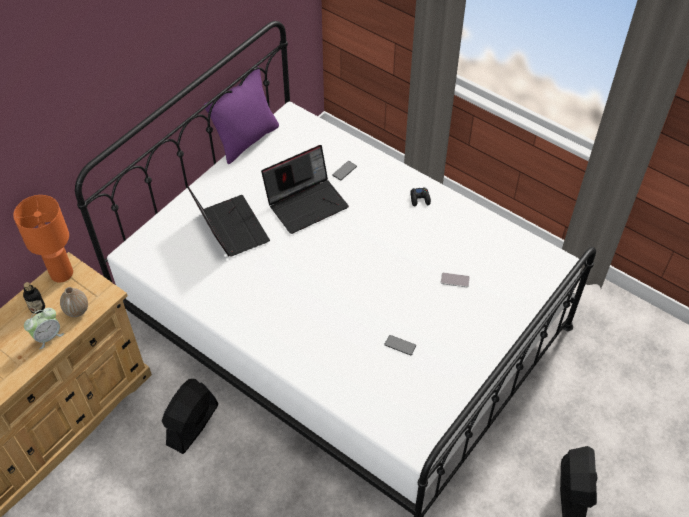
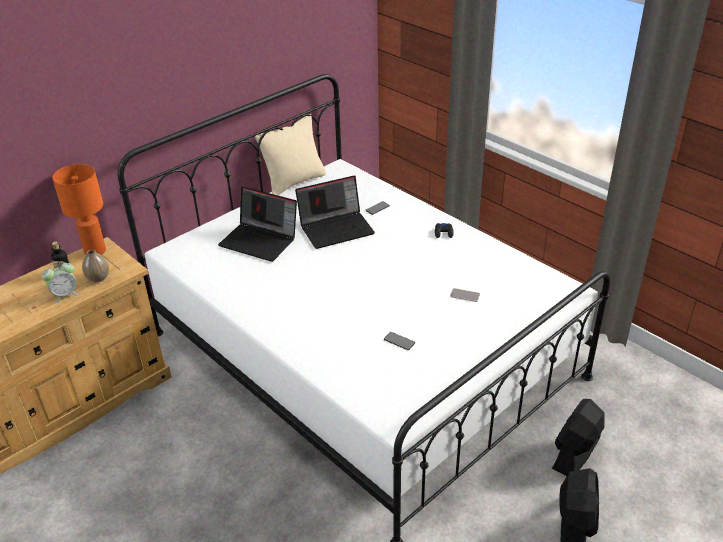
camera: 10 degrees right, 15 degrees down
black fan [162,379,218,454] -> black fan moved to [552,399,604,476]
laptop [187,185,270,257] -> laptop turned 135 degrees clockwise [218,187,297,262]
purple pillow [204,66,279,164] -> beige pillow [255,114,326,195]

